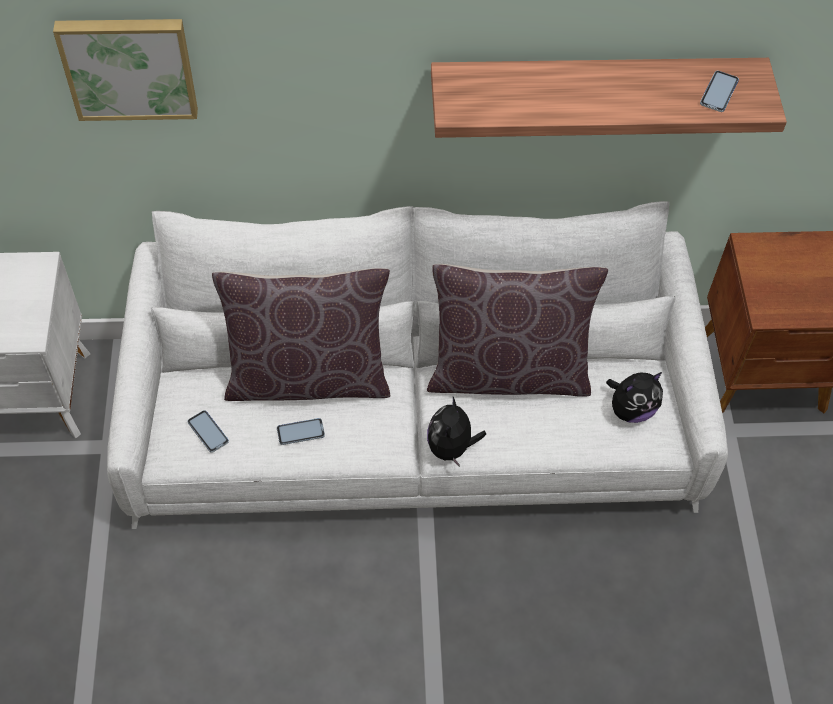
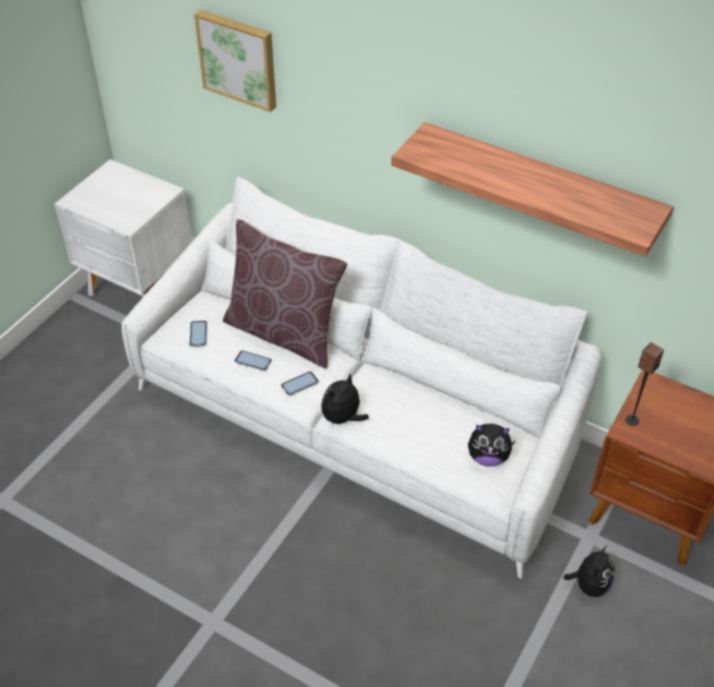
camera: 35 degrees right, 10 degrees down
brown pillow [427,264,608,397] -> none
phone [700,71,739,112] -> phone moved to [281,371,318,396]
none -> plush toy [563,546,615,597]
none -> speaker [625,342,664,426]

